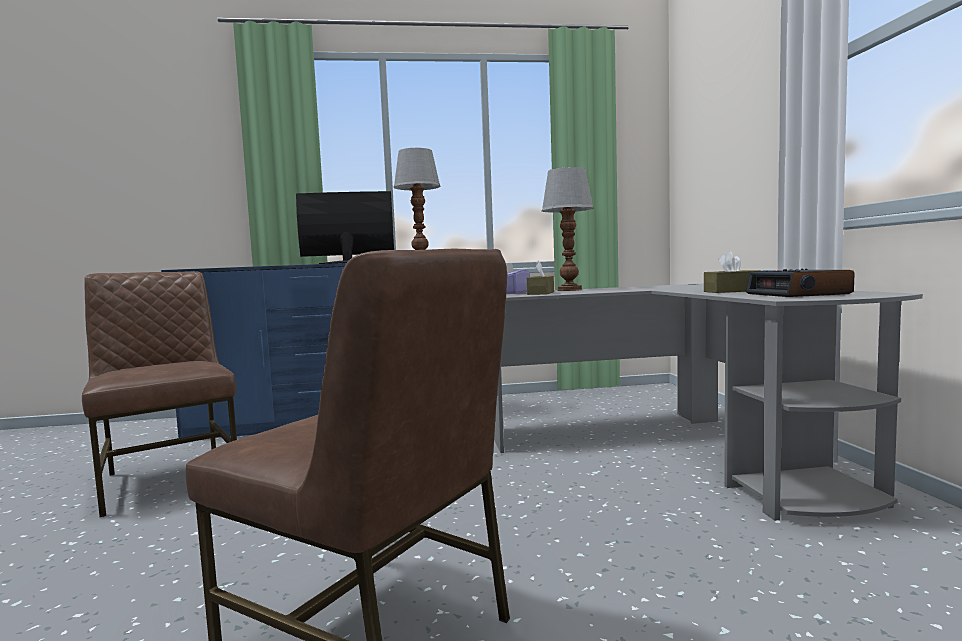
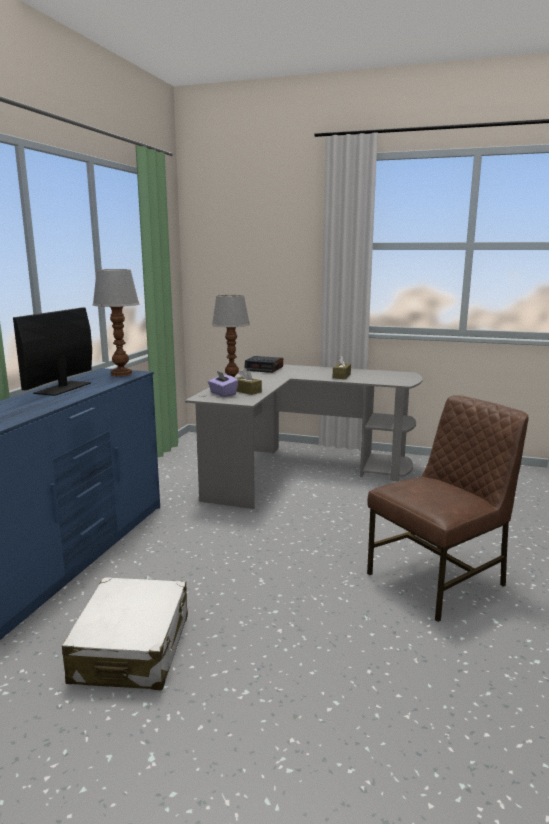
camera: 65 degrees left, 10 degrees up
brown chair [82,271,237,517] -> white suitcase [62,577,188,690]
alarm clock [746,269,855,297] -> alarm clock moved to [245,356,283,373]

